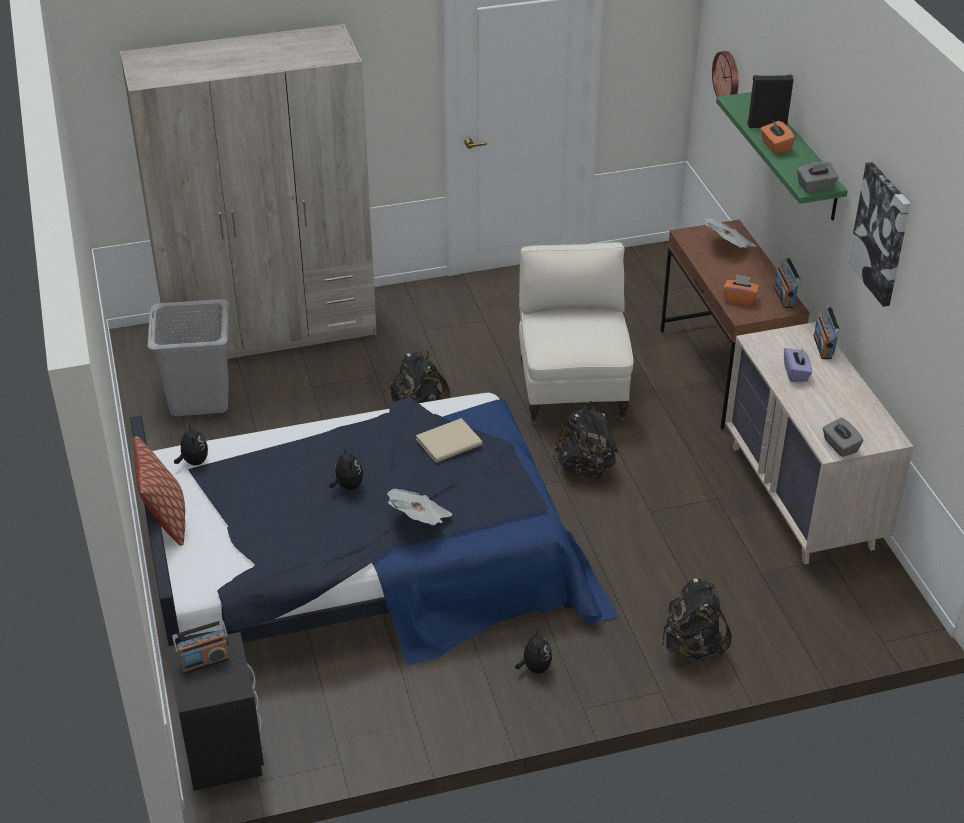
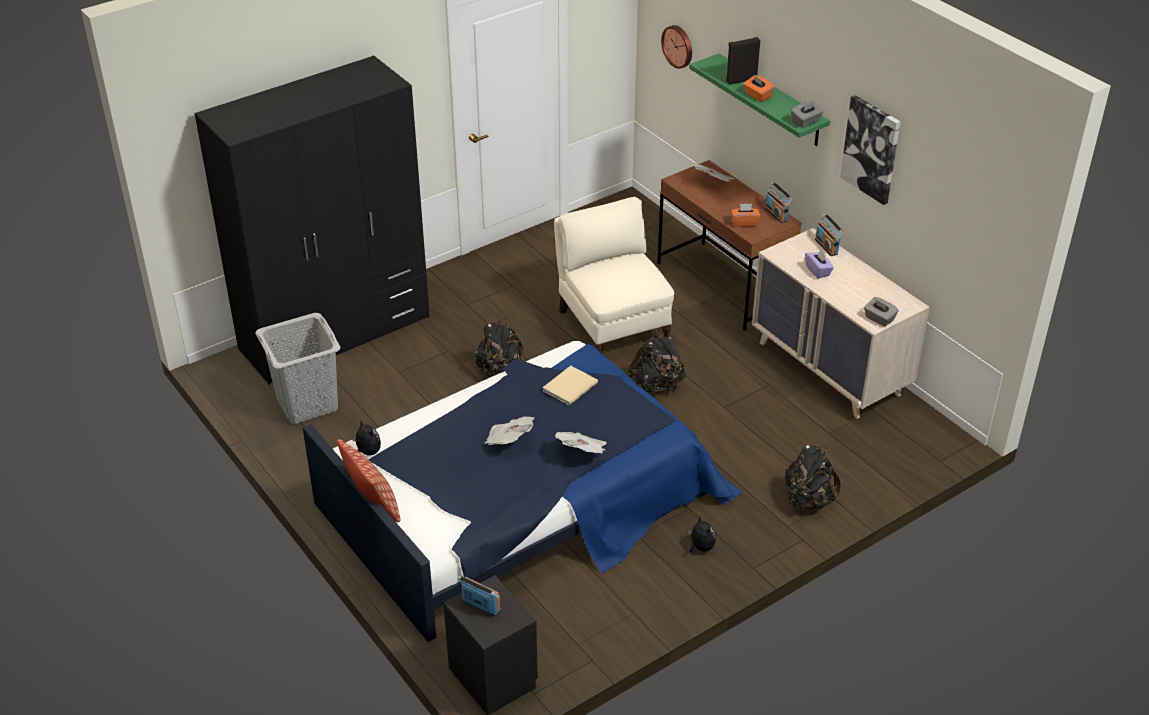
camera: 20 degrees left, 0 degrees up
beige wardrobe [120,24,377,359] -> black wardrobe [195,55,429,385]
radio [172,620,230,674] -> radio turned 105 degrees counterclockwise [458,575,501,616]
plush toy [329,447,364,490] -> newspaper [484,416,534,445]

